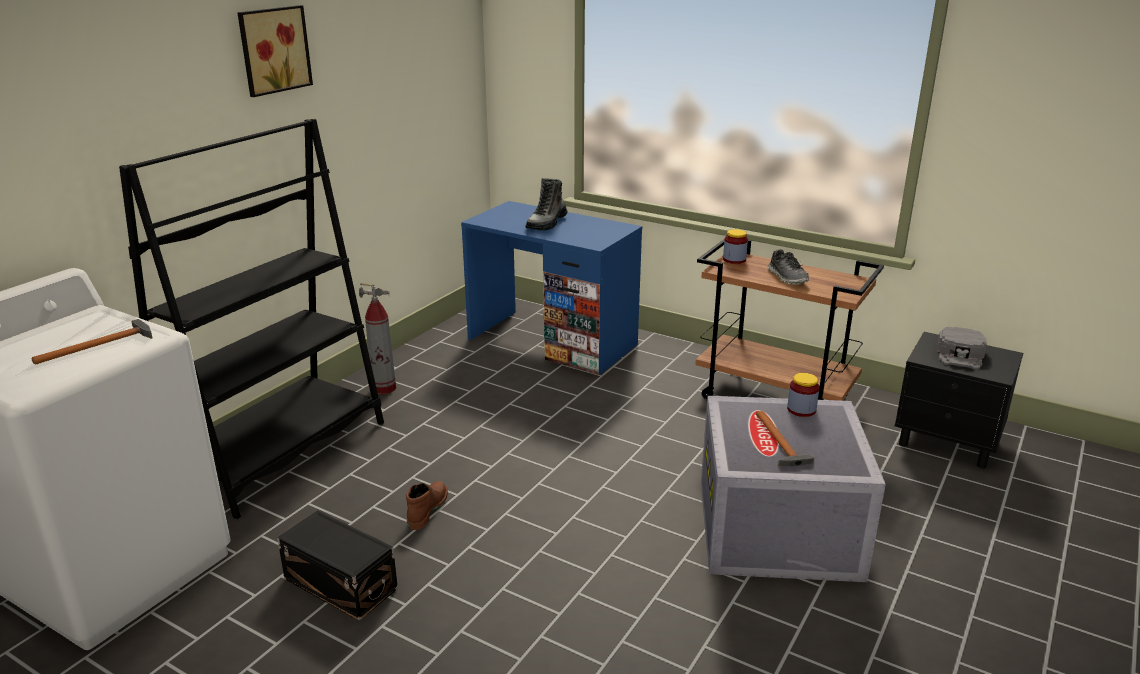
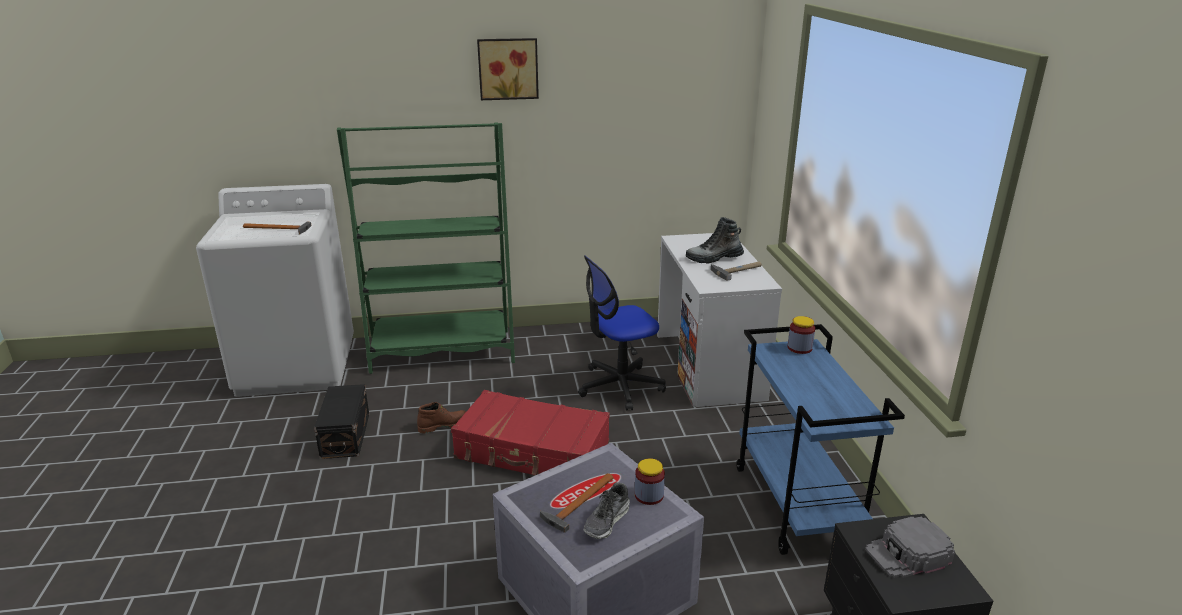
camera: 50 degrees right, 0 degrees up
black bookcase [119,119,384,519] -> green bookcase [337,122,515,374]
fire extinguisher [359,283,396,394] -> none
blue desk [461,201,642,375] -> white desk [657,233,782,407]
brown cart [695,239,884,401] -> blue cart [736,324,905,555]
shoe [767,249,810,285] -> shoe moved to [583,482,630,539]
none -> red suitcase [451,390,610,476]
none -> office chair [578,255,666,411]
none -> hammer [710,262,762,281]

